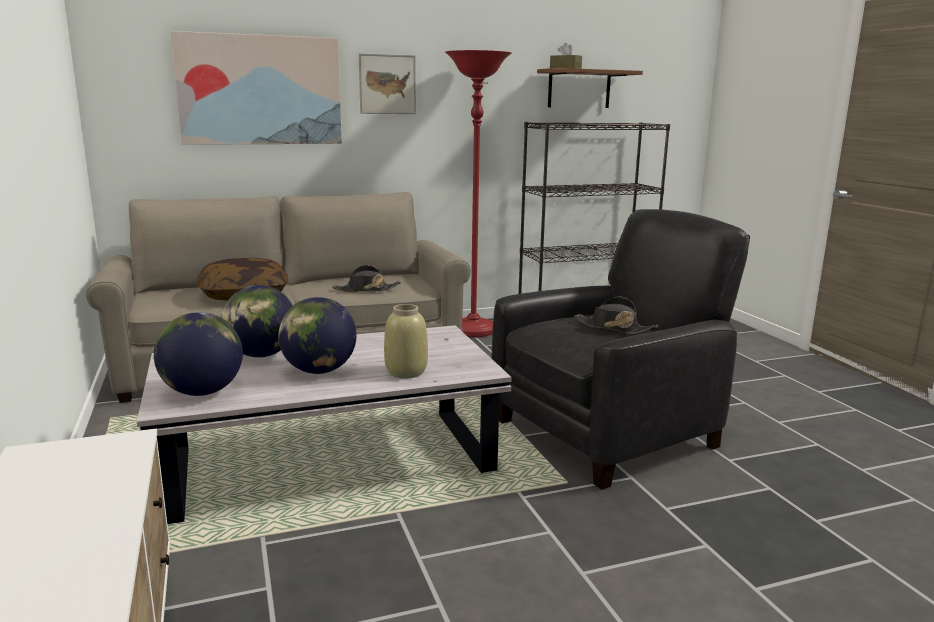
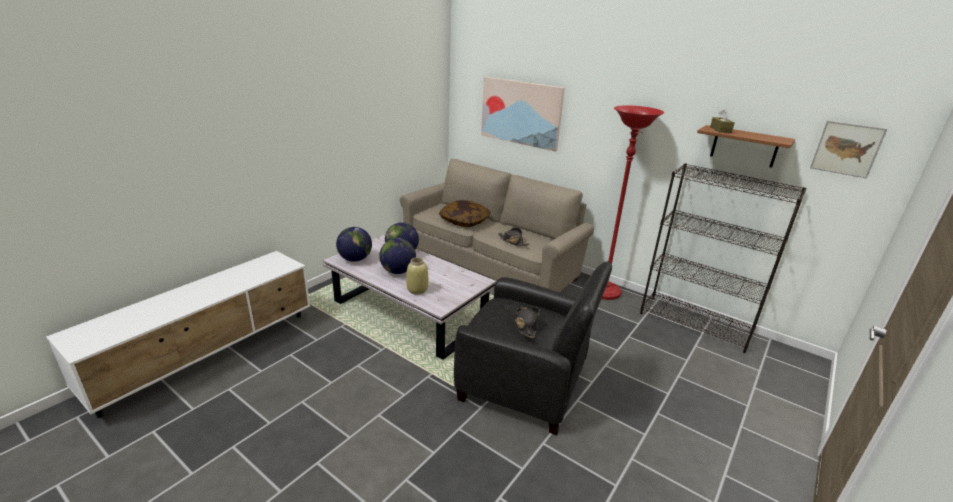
camera: 55 degrees right, 10 degrees up
picture [359,53,416,114] -> picture moved to [810,121,887,179]

